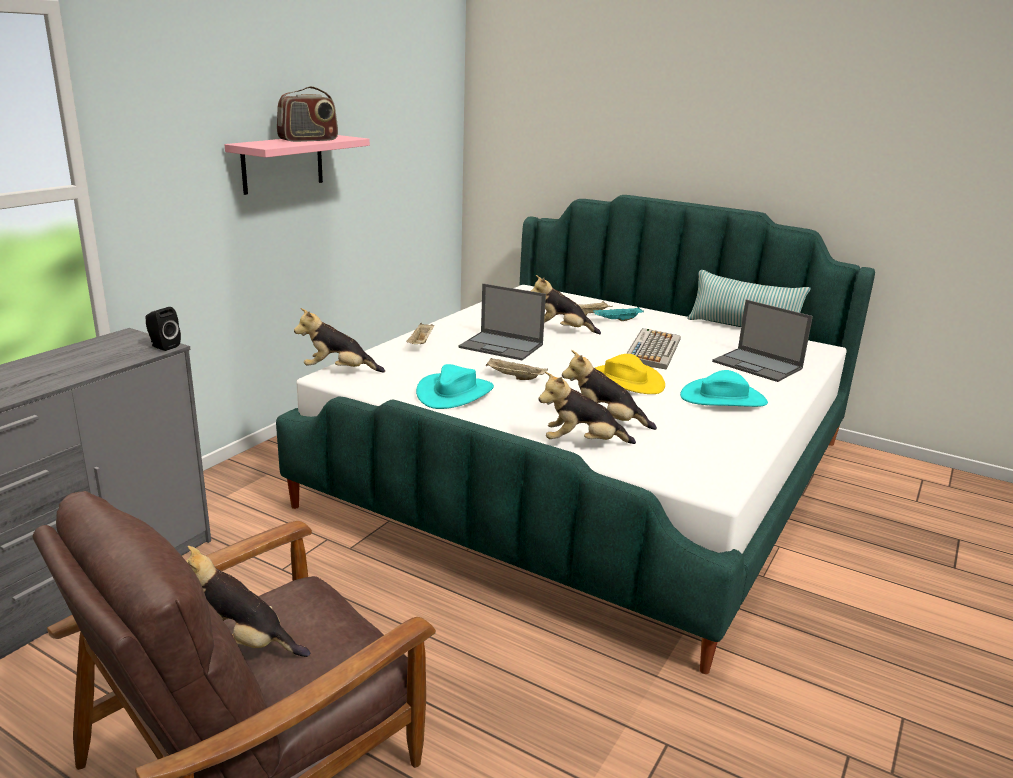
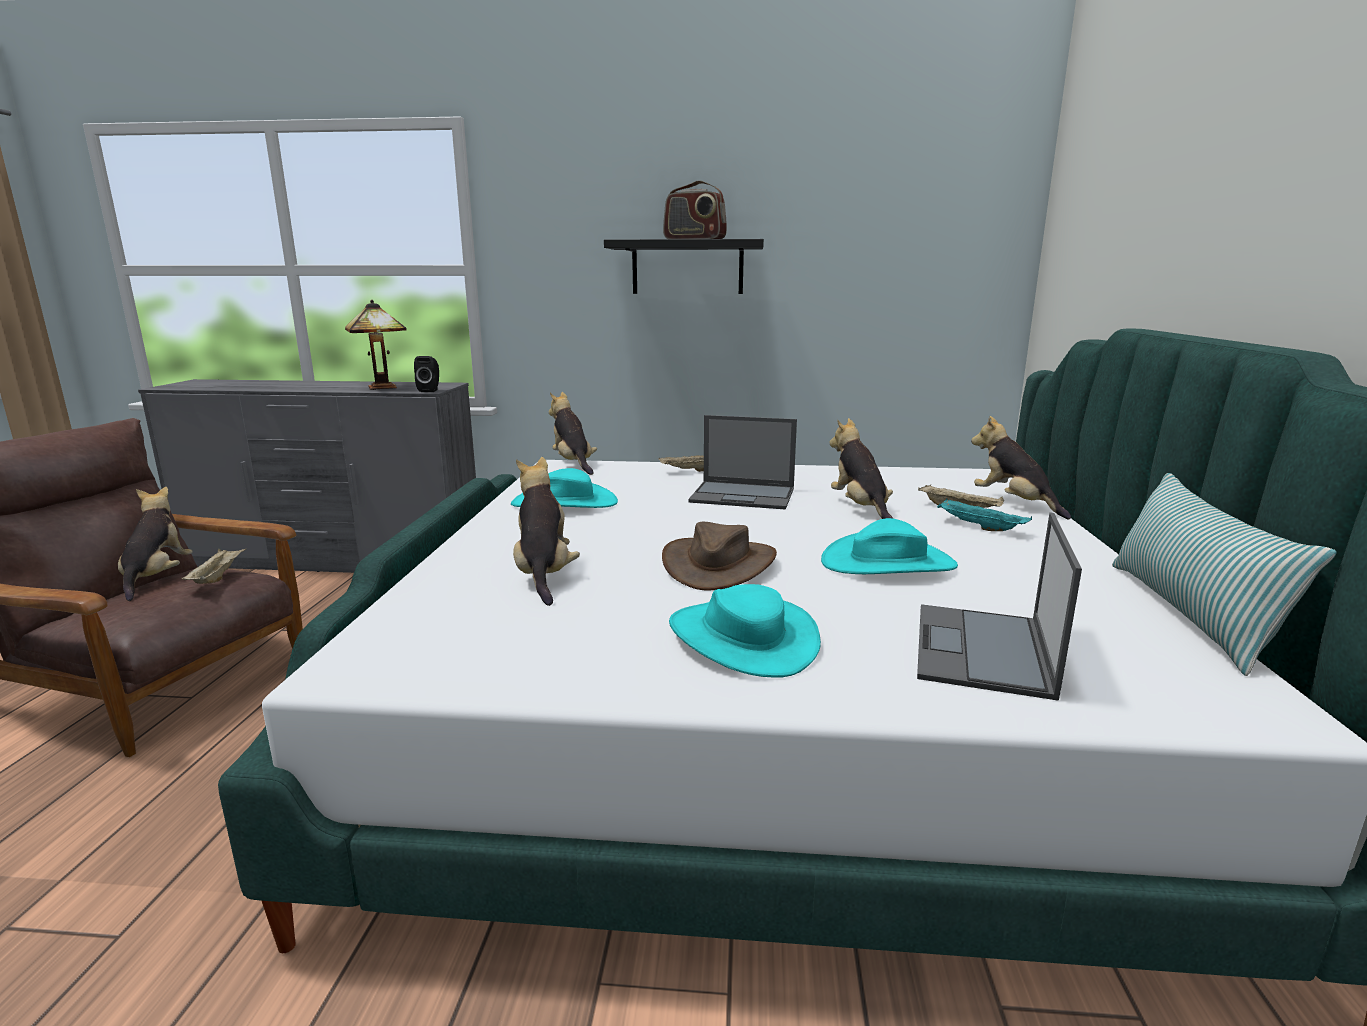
camera: 65 degrees right, 5 degrees down
pink shelf [225,135,370,195] -> black shelf [604,239,764,294]
laptop [458,283,546,360] -> laptop turned 75 degrees counterclockwise [688,415,797,509]
beige tray [486,358,548,380] -> beige tray moved to [182,548,247,584]
plush toy [539,372,636,444] -> plush toy moved to [971,416,1071,519]
yellow hat [595,354,665,394] -> brown hat [662,522,777,591]
keyboard [626,328,681,369] -> turquoise hat [821,518,958,574]
none -> table lamp [345,300,407,390]

